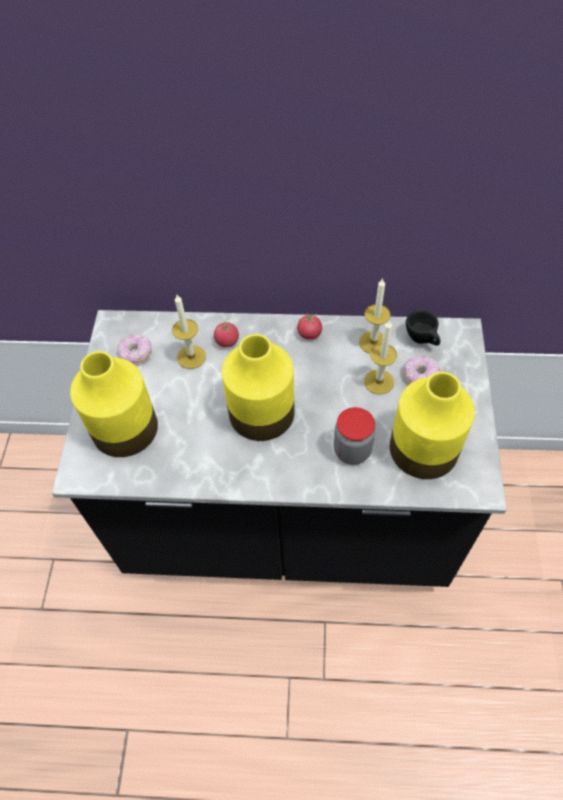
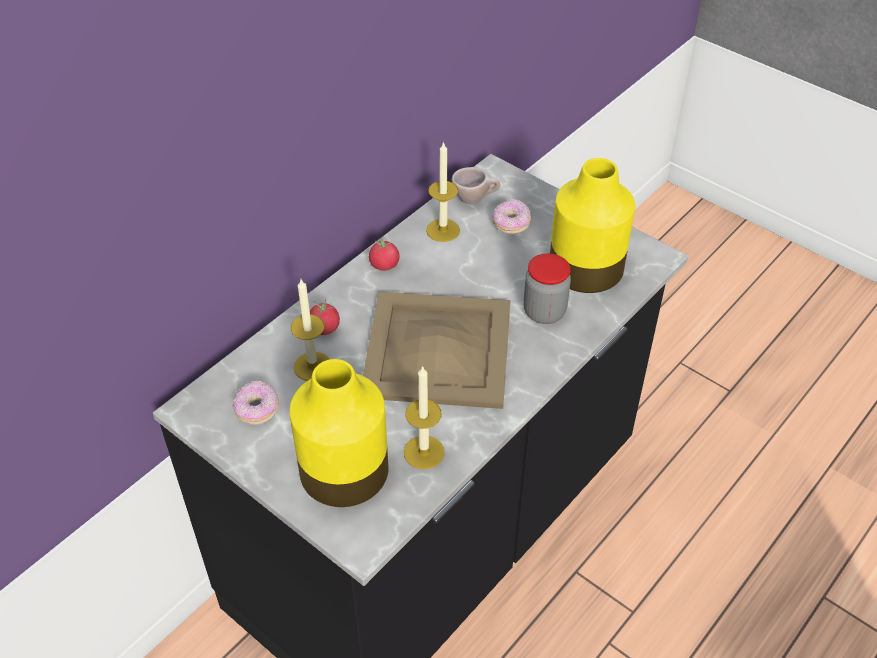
camera: 55 degrees left, 10 degrees down
yellow vase [222,334,295,441] -> beige tray [363,291,510,409]
candle [364,320,397,394] -> candle moved to [404,365,444,469]
black cup [406,310,440,346] -> beige cup [452,167,500,204]

